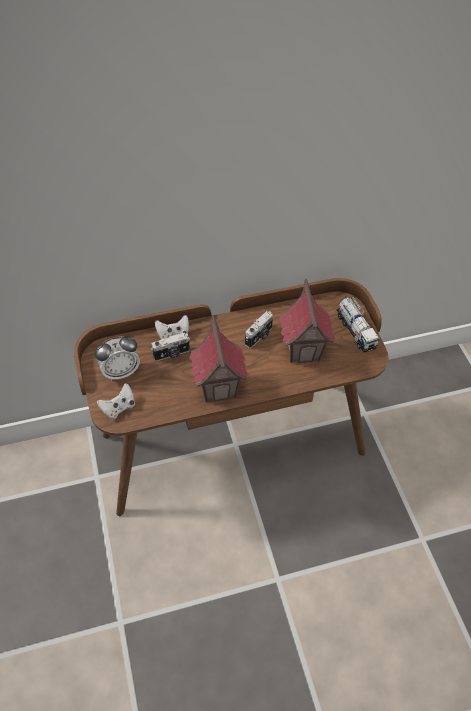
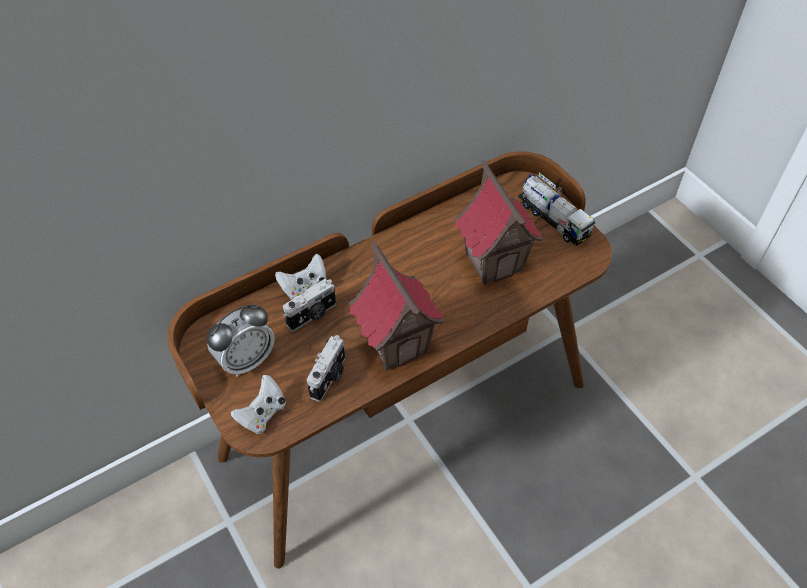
camera: 15 degrees left, 0 degrees up
camera [245,311,273,348] -> camera moved to [307,335,345,402]

